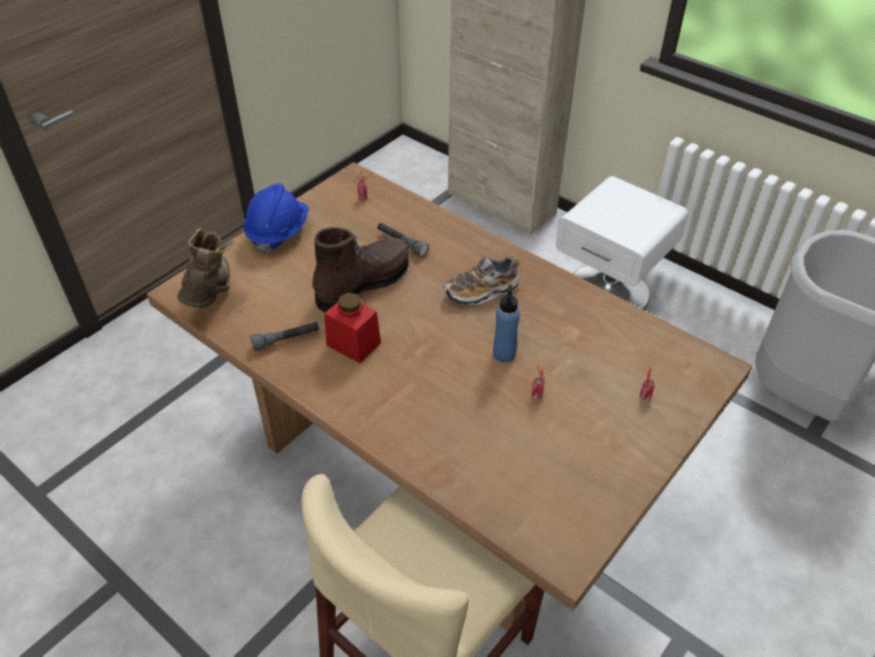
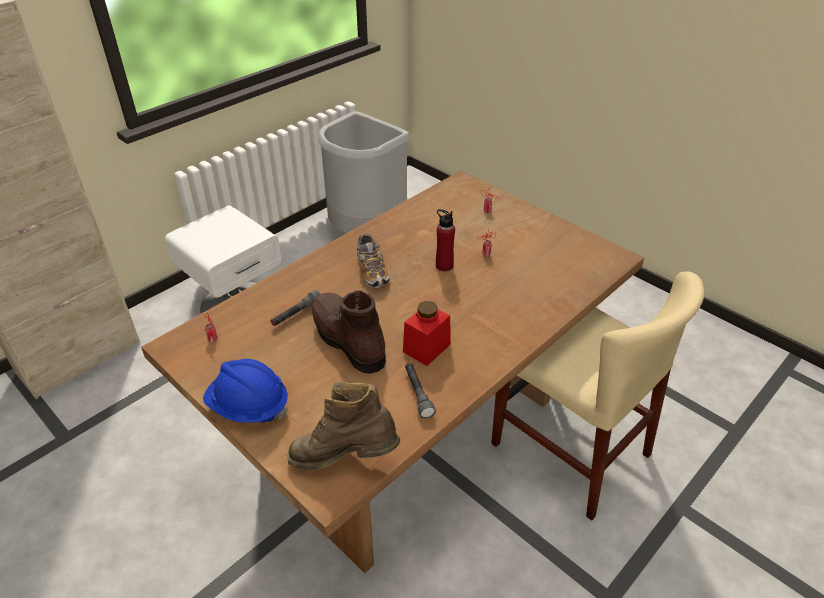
camera: 85 degrees left, 5 degrees down
blue bottle [493,285,520,362] -> red bottle [436,209,455,271]

